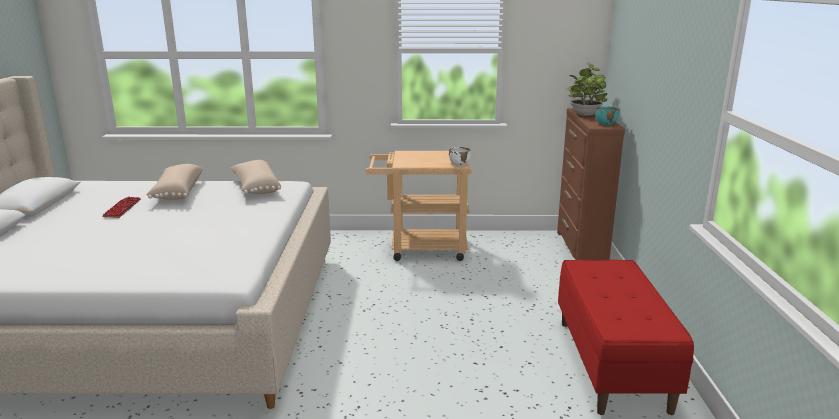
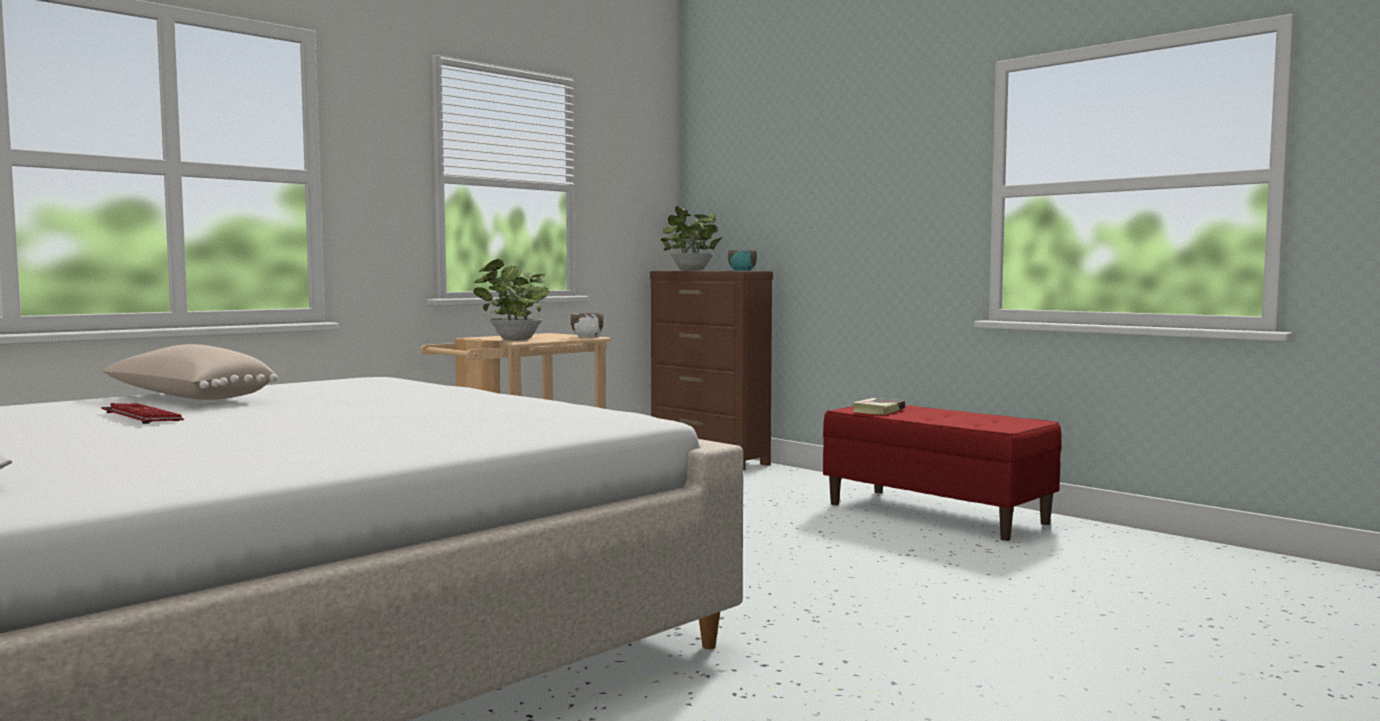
camera: 45 degrees left, 15 degrees down
beige pillow [230,160,281,194] -> none
none -> potted plant [473,259,549,340]
none -> book [852,398,905,415]

